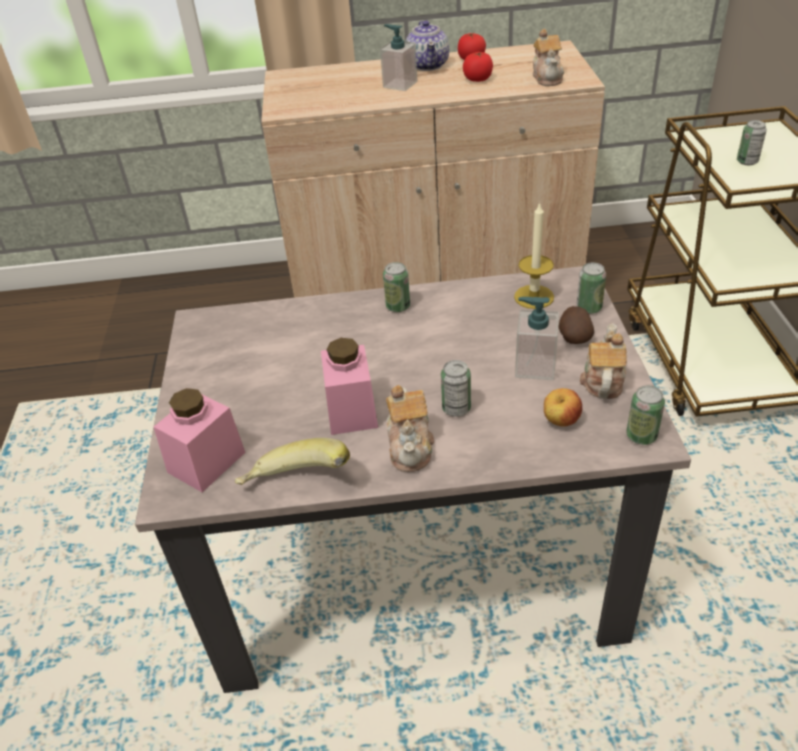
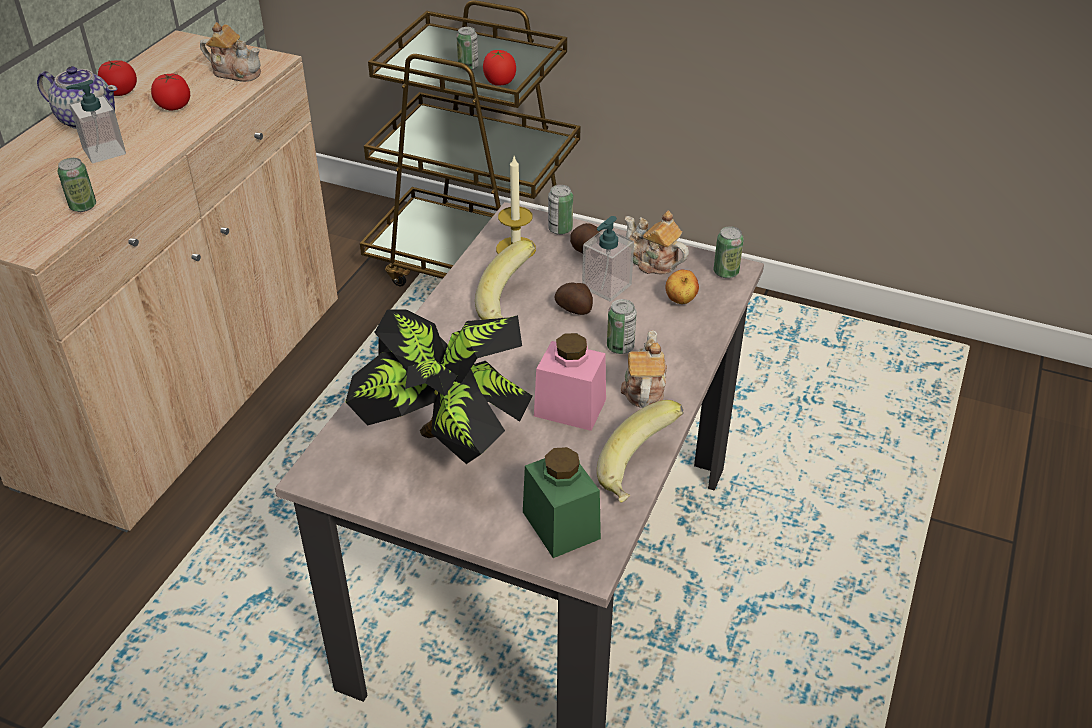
camera: 65 degrees left, 0 degrees up
pink jar [154,388,245,492] -> green jar [523,447,601,558]
can [383,262,410,312] -> can moved to [58,158,96,212]
teapot [386,385,434,472] -> teapot turned 105 degrees counterclockwise [621,330,667,408]
none -> potted plant [346,309,533,464]
none -> banana [475,240,535,320]
none -> tomato [483,50,516,86]
none -> potato [554,283,593,315]

